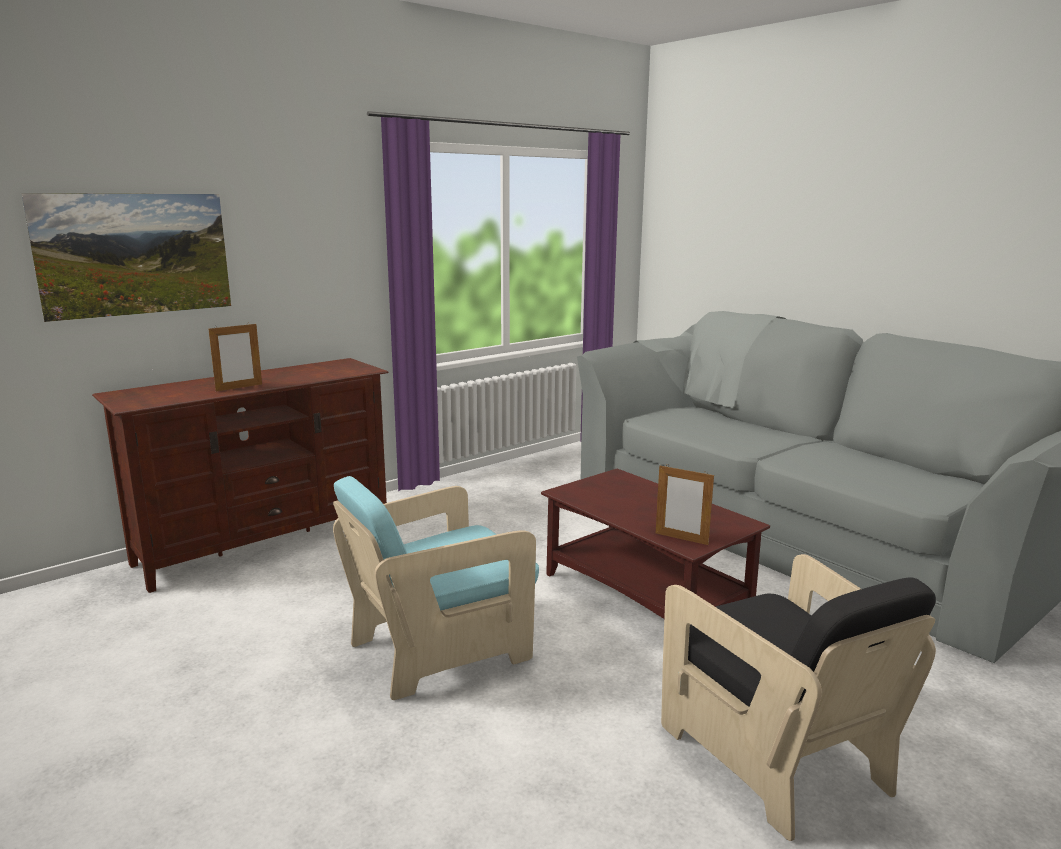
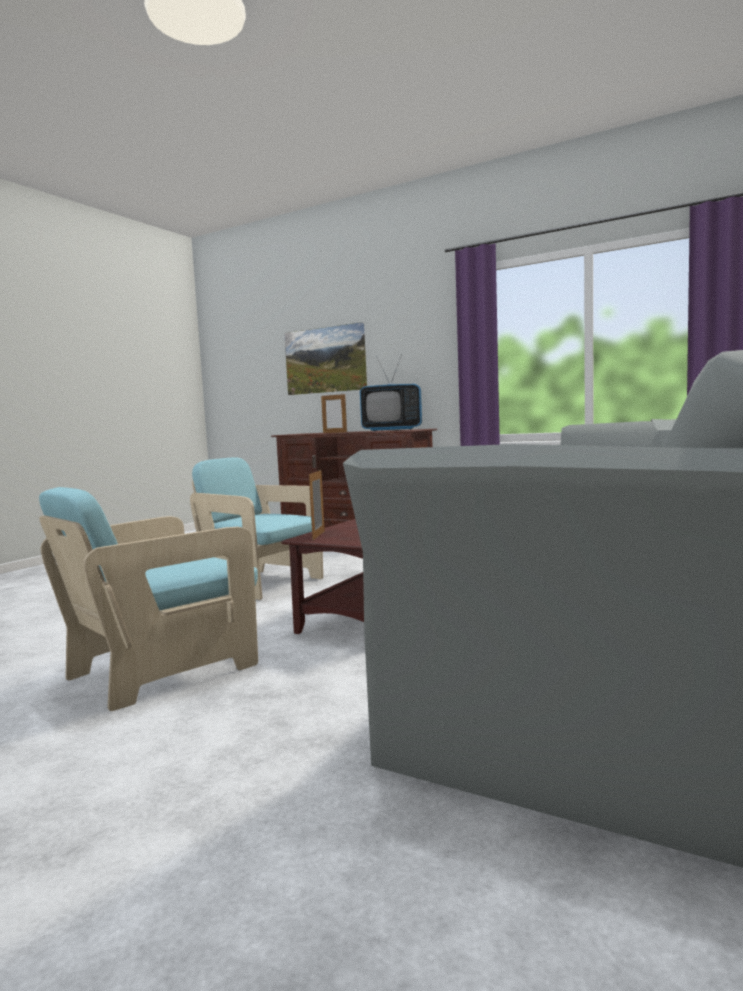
camera: 70 degrees right, 10 degrees down
black armchair [661,554,936,841] -> turquoise armchair [39,487,258,711]
none -> television [360,354,422,431]

